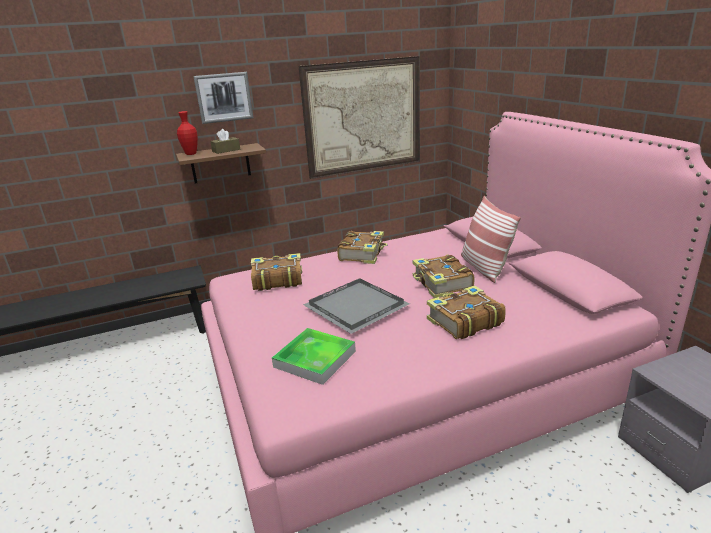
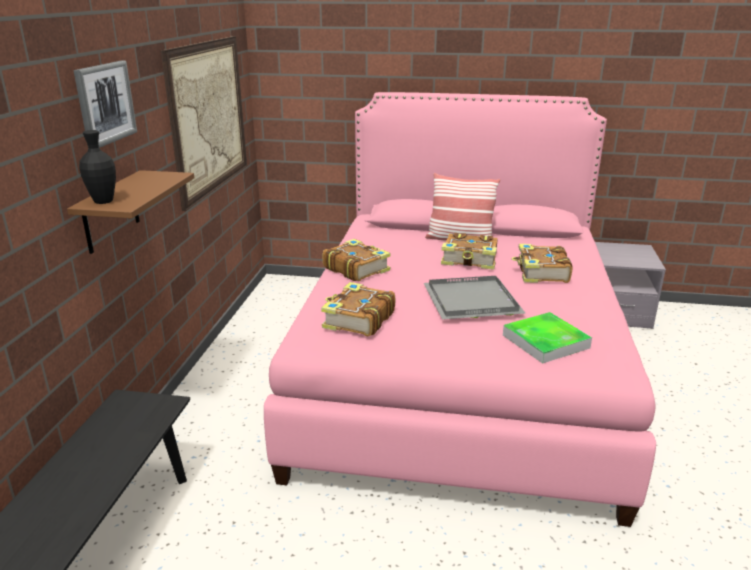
camera: 60 degrees left, 0 degrees up
red vase [177,111,198,155] -> black vase [79,130,116,204]
brown tissue box [210,129,240,154] -> none

